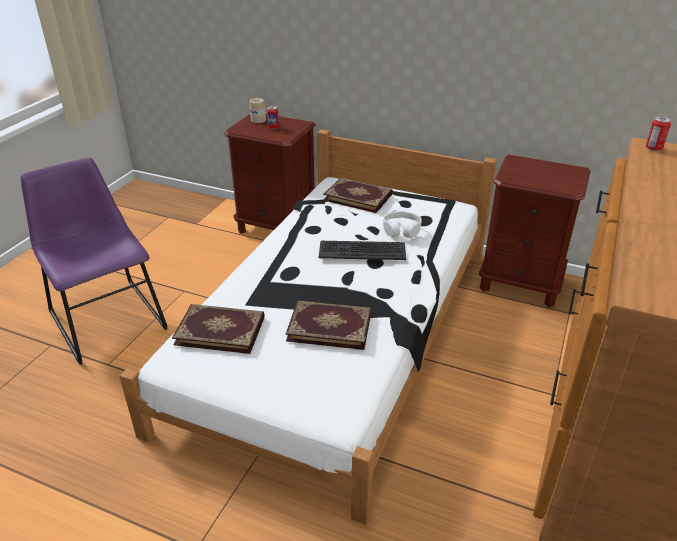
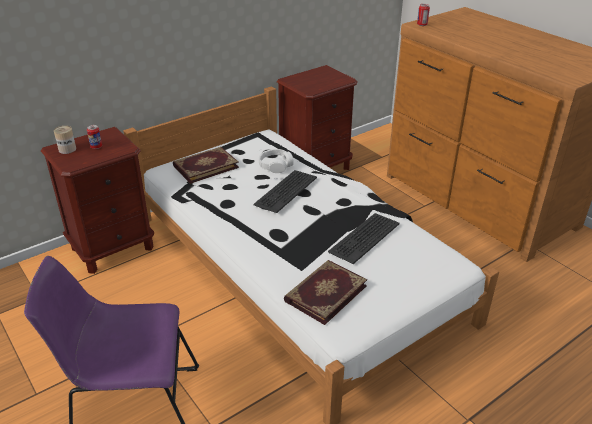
camera: 60 degrees left, 0 degrees up
book [286,301,371,350] -> keyboard [328,213,400,264]

